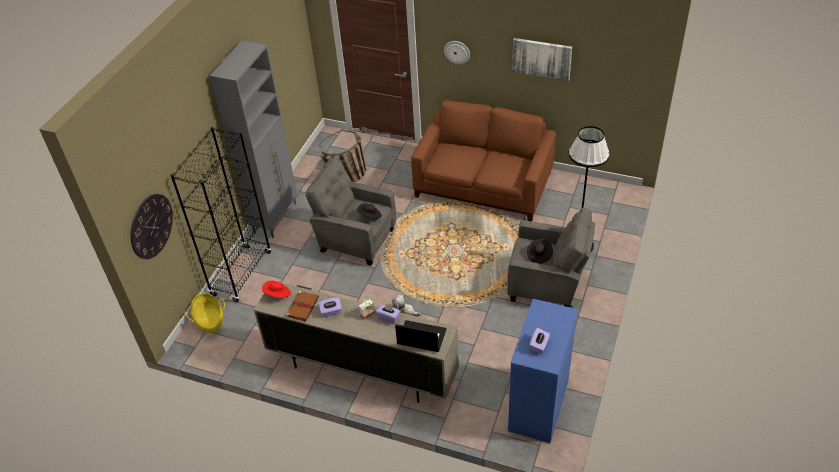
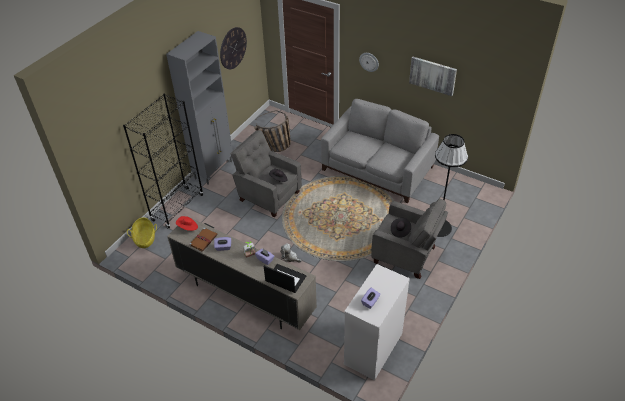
camera: 10 degrees right, 0 degrees up
wall clock [131,194,173,259] -> wall clock moved to [220,27,247,69]
brown sofa [411,100,556,222] -> grey sofa [321,99,439,204]
blue dresser [508,299,578,443] -> white dresser [344,264,410,380]

